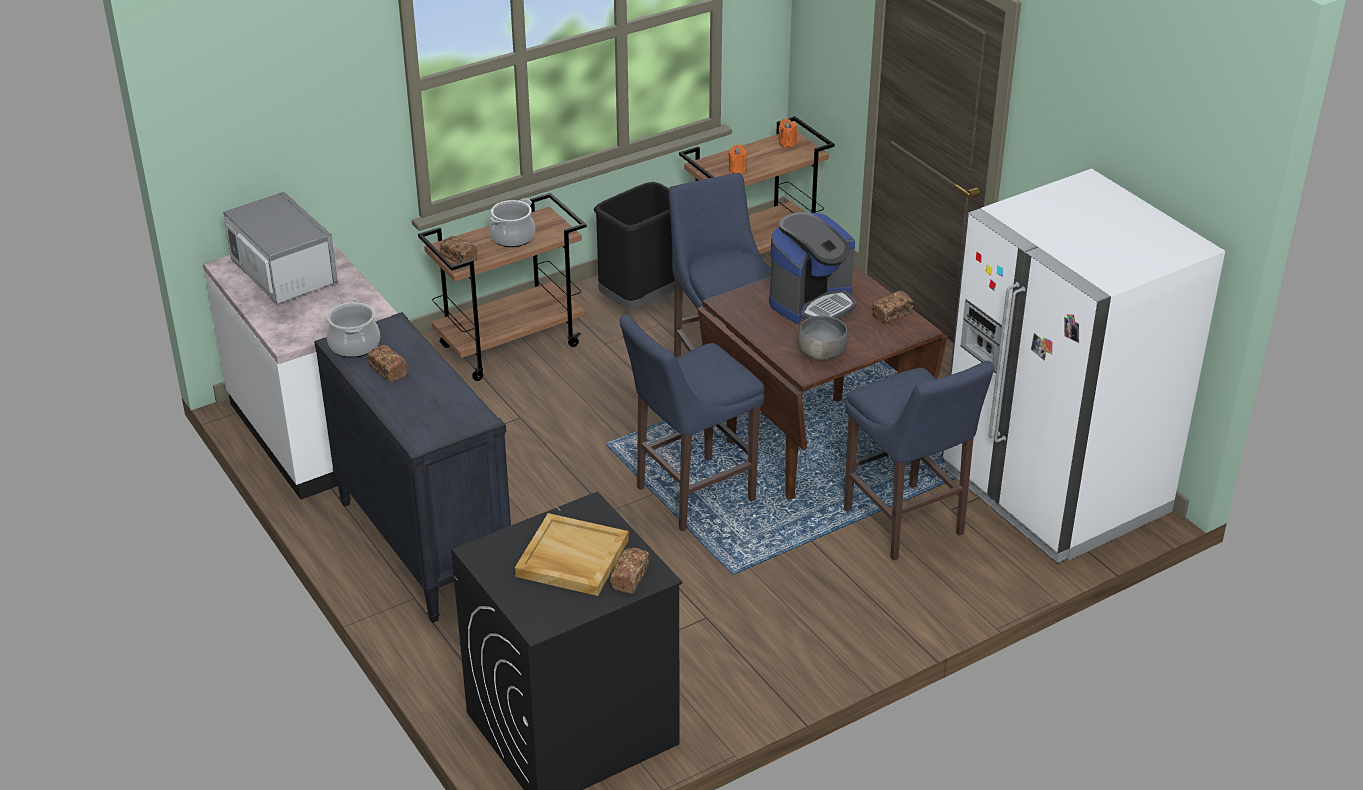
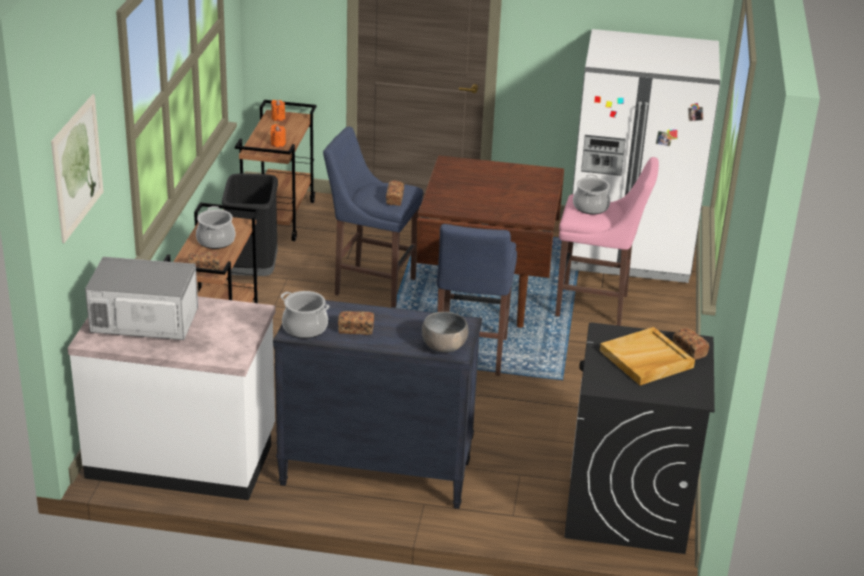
camera: 50 degrees left, 5 degrees down
coffee machine [769,212,857,324] -> none
grey bowl [797,315,849,361] -> grey bowl moved to [422,312,469,353]
blue stool [844,361,994,561] -> pink stool [555,157,659,326]
bread [872,291,914,324] -> bread moved to [386,180,404,206]
none -> picture [51,94,104,243]
none -> cooking pot [573,174,610,214]

